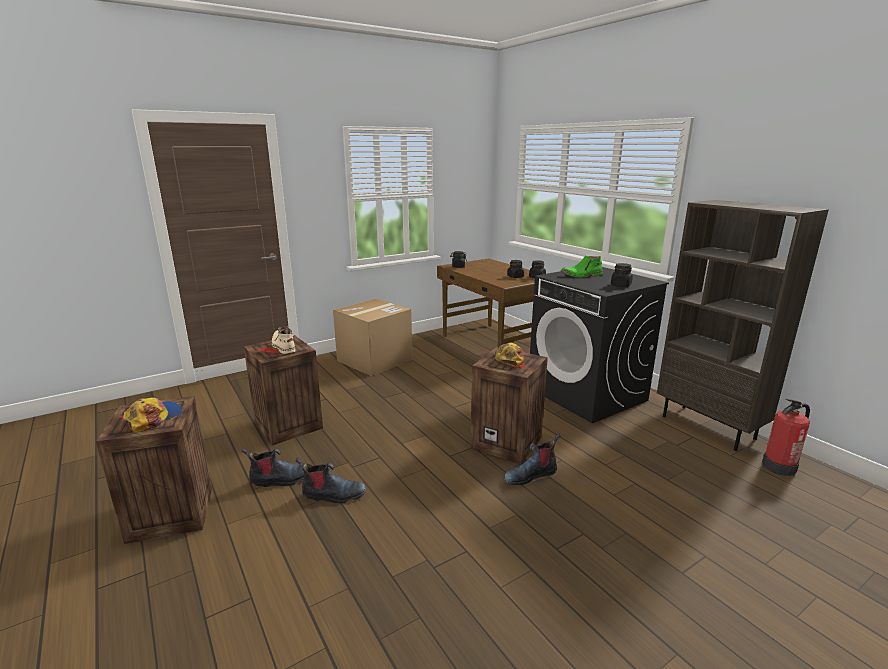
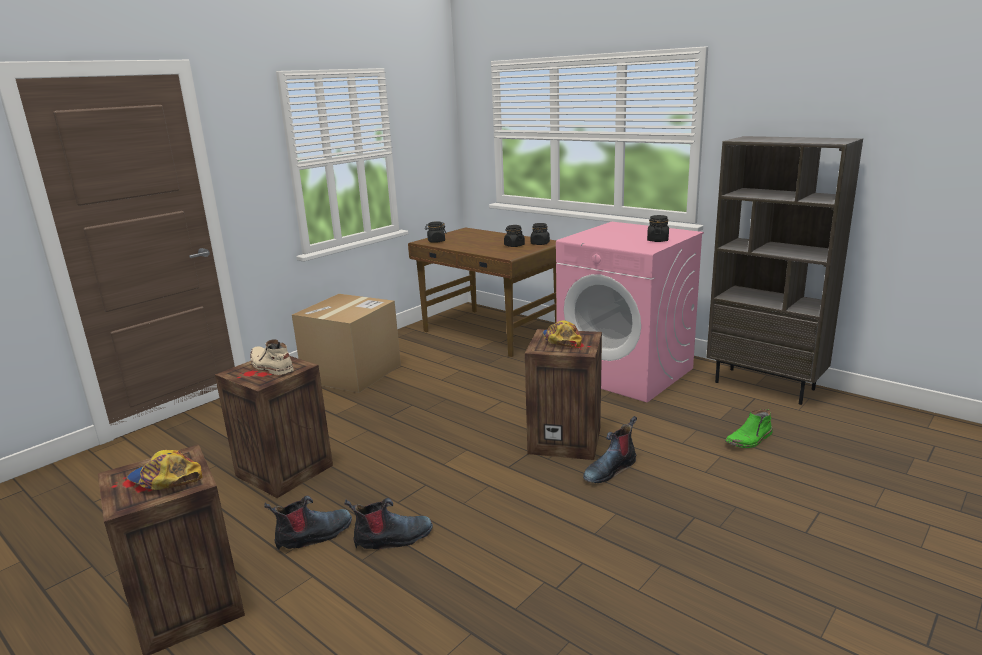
camera: 15 degrees left, 0 degrees up
cap [123,397,183,432] -> cap turned 75 degrees counterclockwise [127,450,203,490]
black washing machine [530,267,669,423] -> pink washing machine [556,222,704,402]
green boot [561,256,603,278] -> green boot moved to [725,409,773,448]
fire extinguisher [762,399,810,476] -> none

